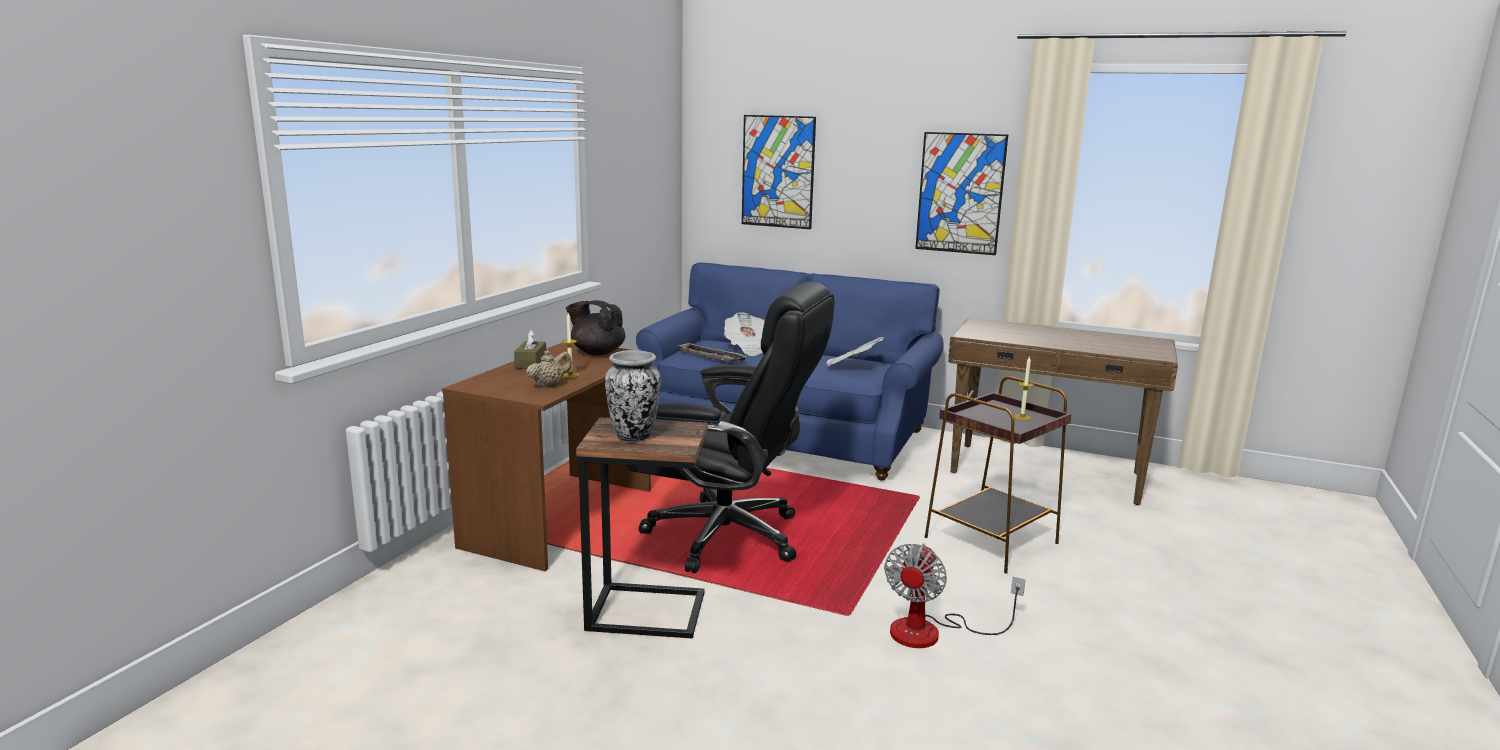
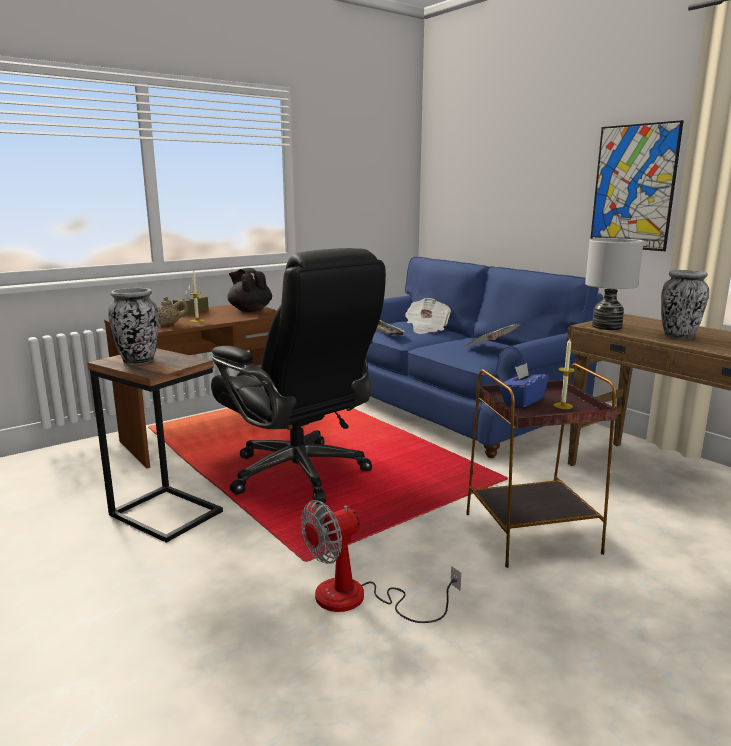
camera: 30 degrees right, 0 degrees up
picture [742,115,816,229] -> none
none -> blue tissue box [499,363,549,407]
none -> grey table lamp [585,238,644,330]
none -> vase [661,270,709,339]

